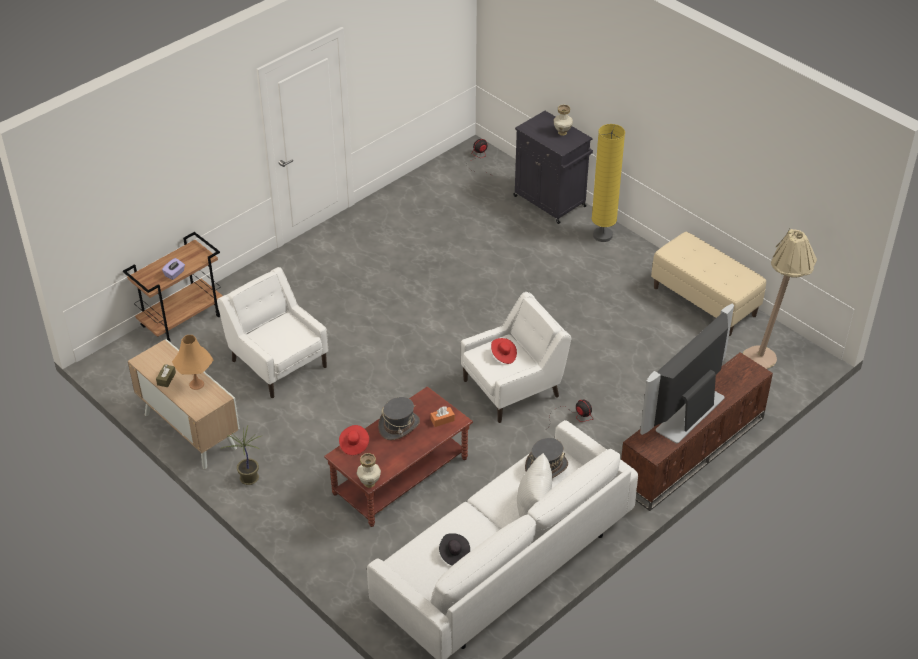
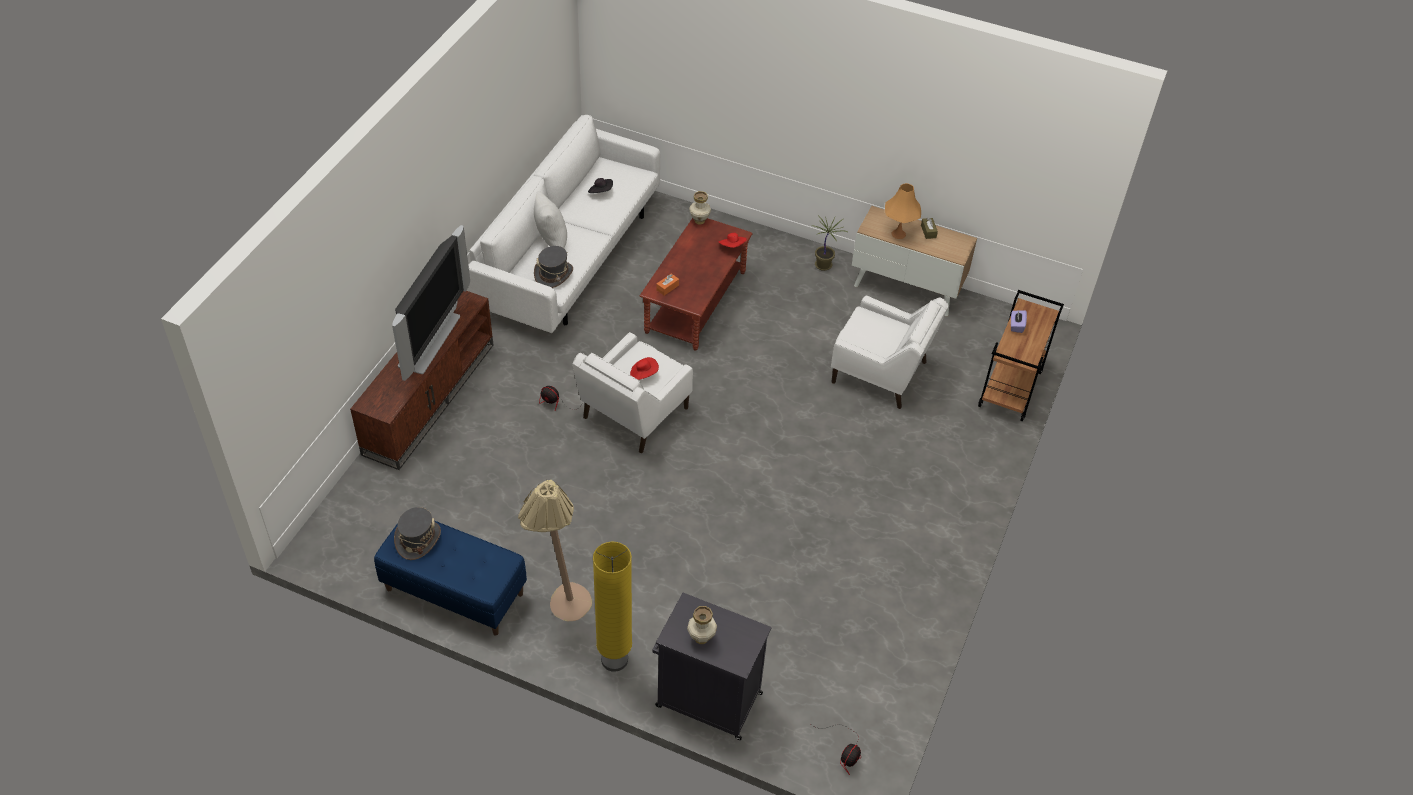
camera: 155 degrees right, 5 degrees up
grey hat [378,397,420,440] -> grey hat moved to [394,507,441,560]
beige bench [651,231,766,336] -> blue bench [374,521,527,636]
beige floor lamp [743,229,817,369] -> beige floor lamp moved to [518,480,592,621]

